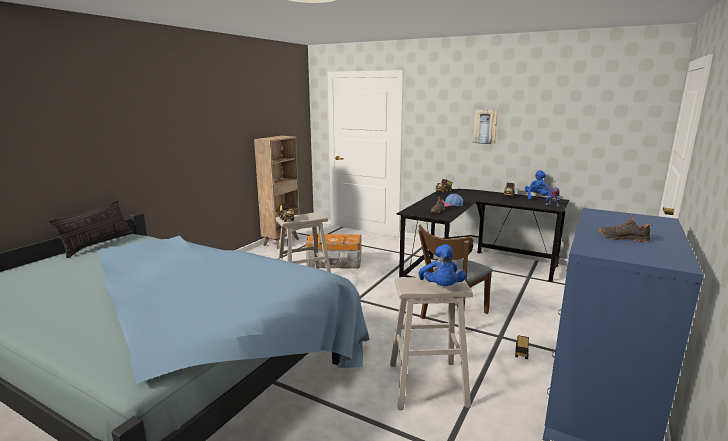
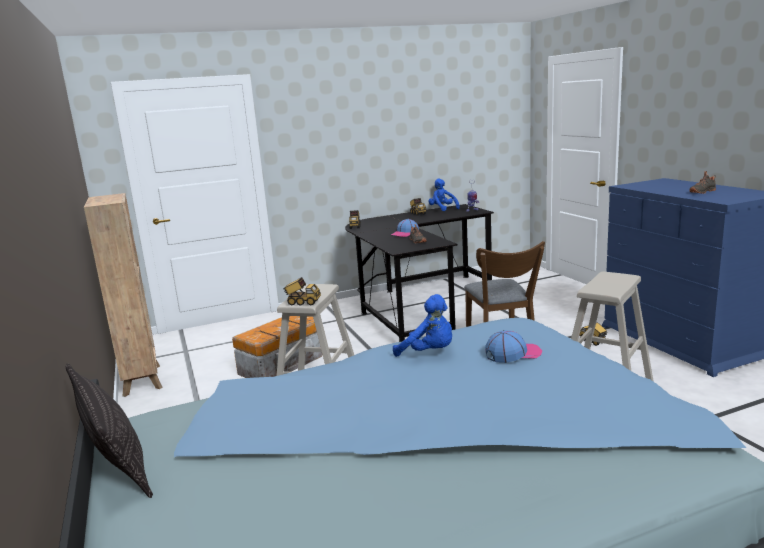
camera: 50 degrees left, 0 degrees up
blue plush toy [419,244,466,286] -> blue plush toy moved to [393,294,452,357]
picture [472,109,498,145] -> none
none -> cap [485,330,542,363]

